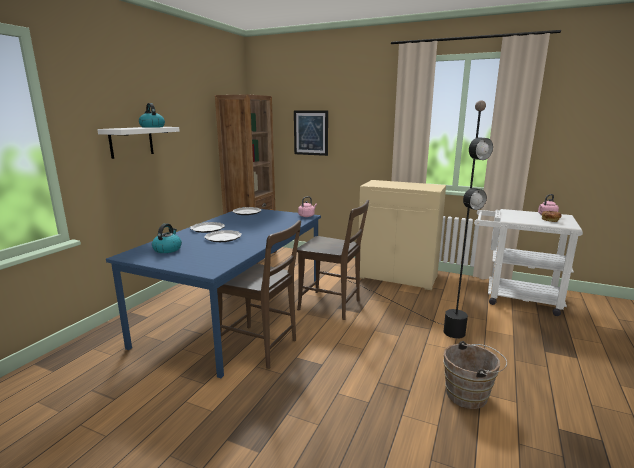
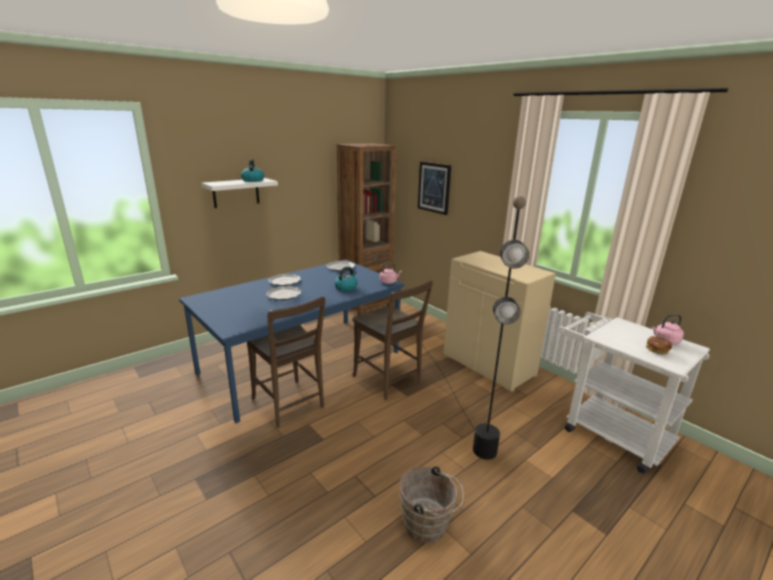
camera: 25 degrees right, 5 degrees up
kettle [152,223,182,253] -> kettle moved to [334,266,358,291]

